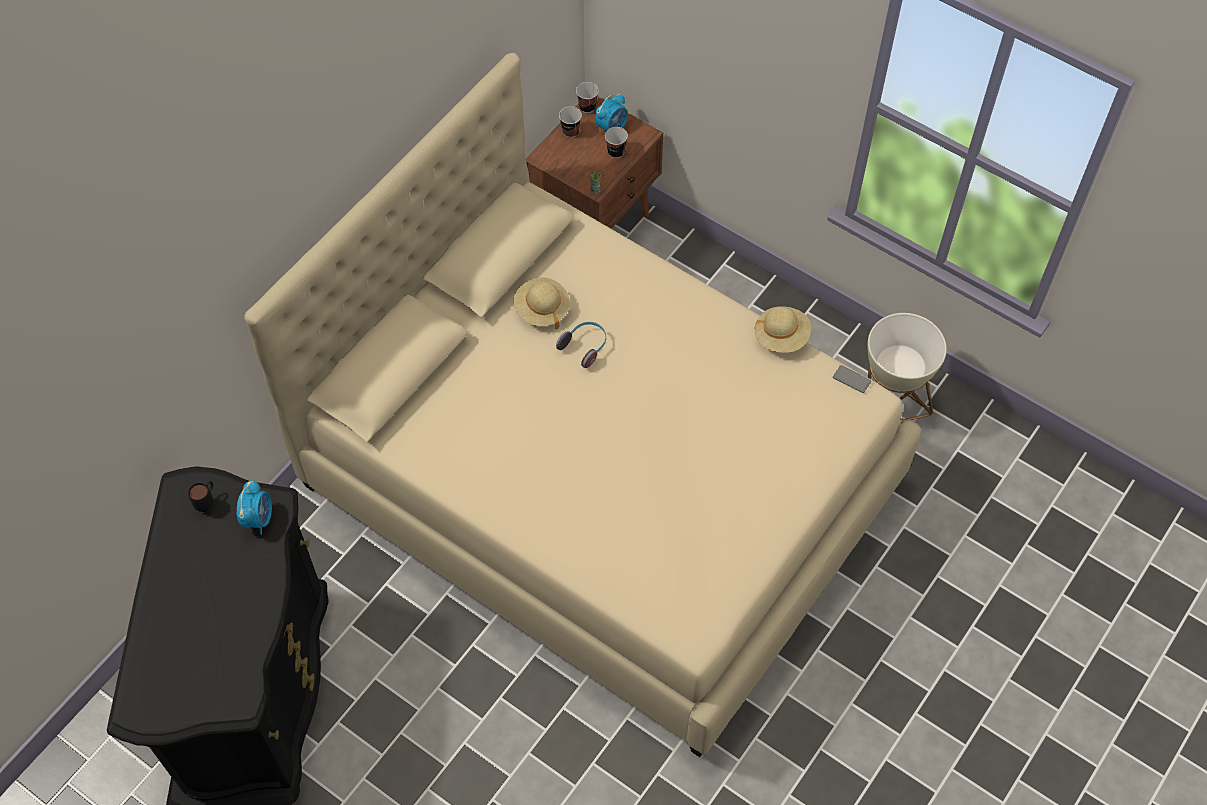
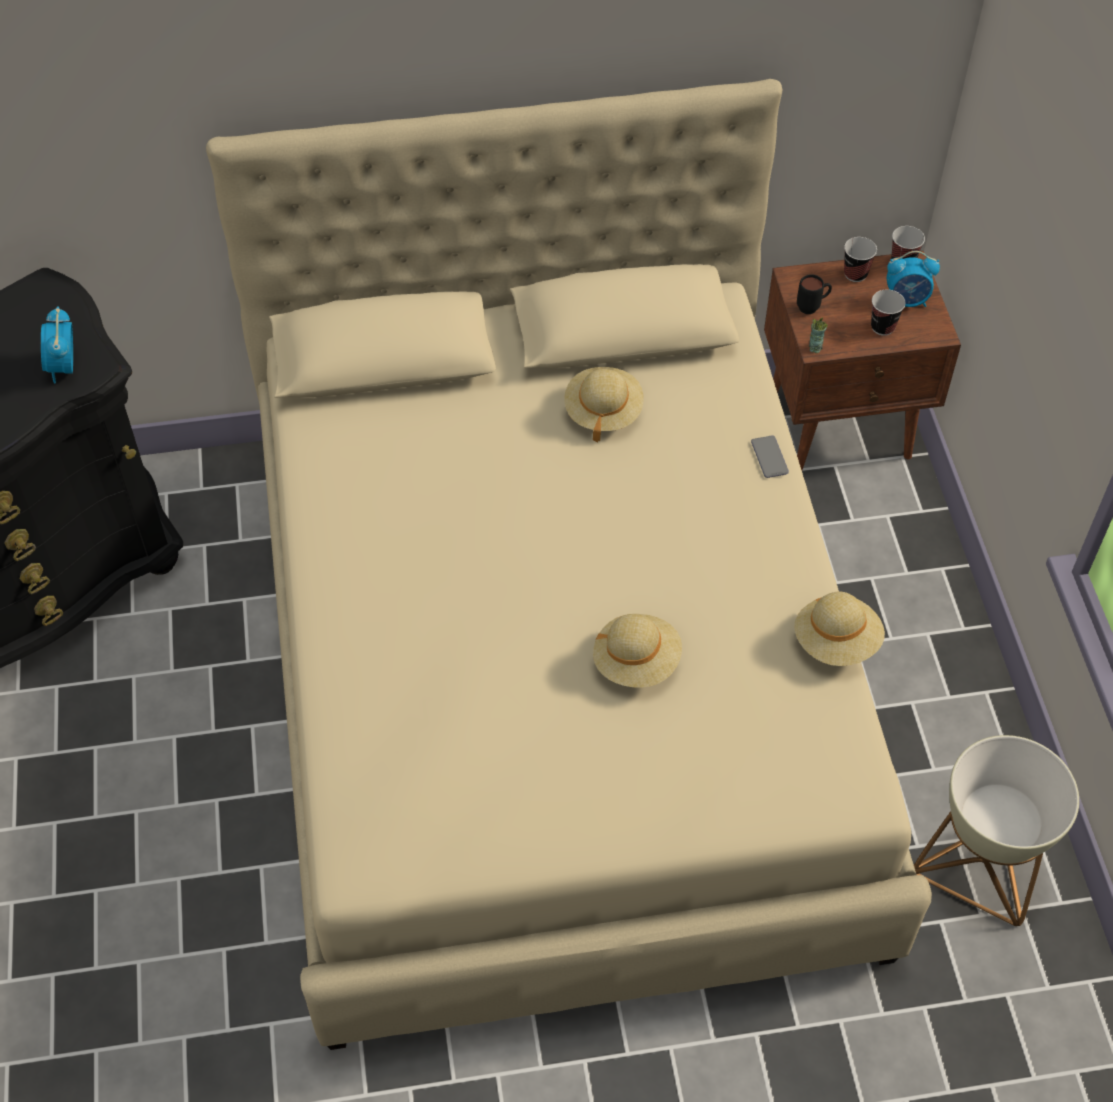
camera: 45 degrees right, 5 degrees down
black mug [188,481,214,512] -> black mug moved to [797,274,832,314]
alarm clock [237,480,272,535] -> alarm clock turned 120 degrees clockwise [41,307,73,384]
headphones [556,322,606,368] -> none
phone [833,365,871,393] -> phone moved to [751,435,789,478]
none -> beige hat [593,614,682,688]

